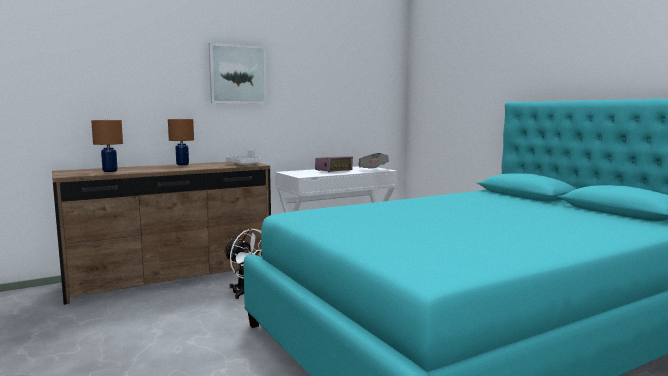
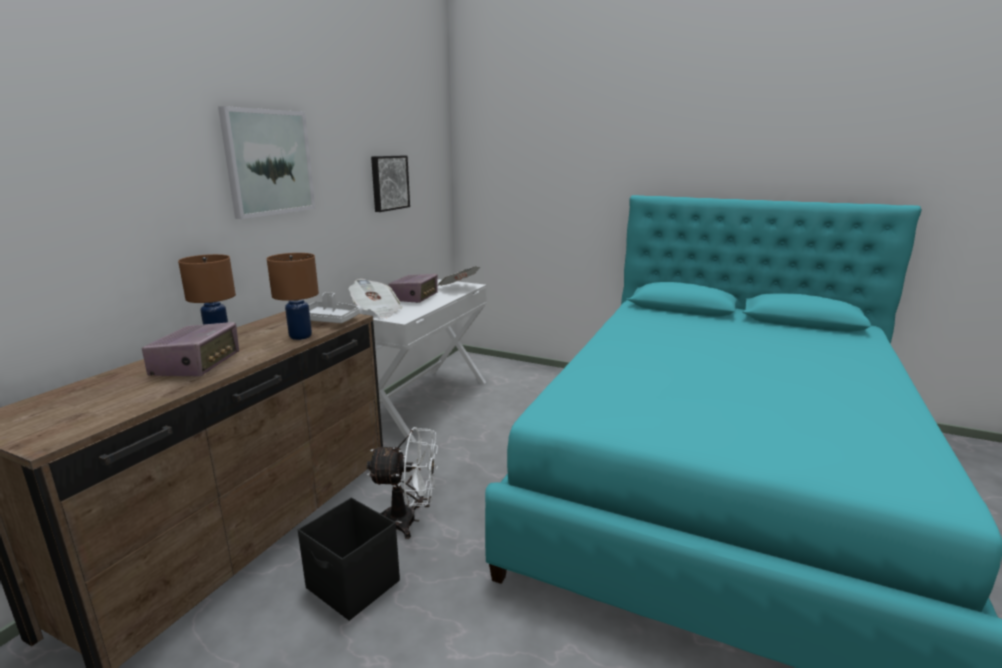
camera: 35 degrees left, 10 degrees up
brown table lamp [91,119,123,172] -> brown table lamp moved to [267,253,319,340]
none -> radio [142,322,239,376]
none -> black storage box [298,498,400,621]
none -> newspaper [349,279,403,318]
none -> picture [371,156,410,212]

